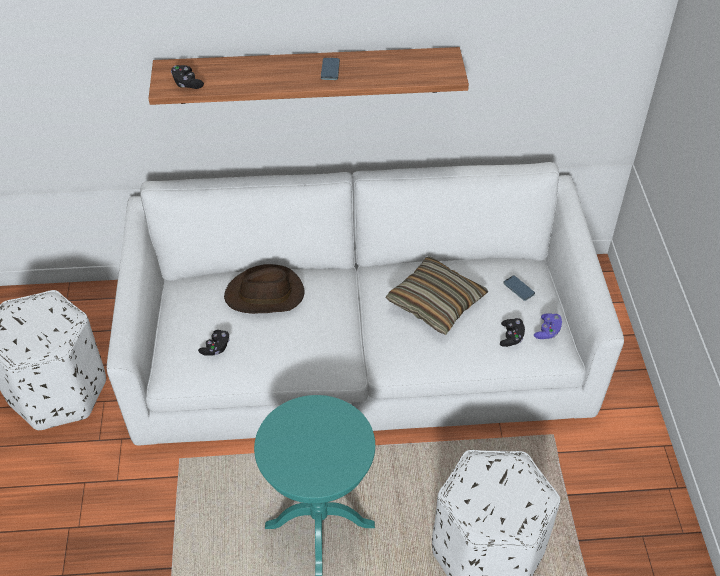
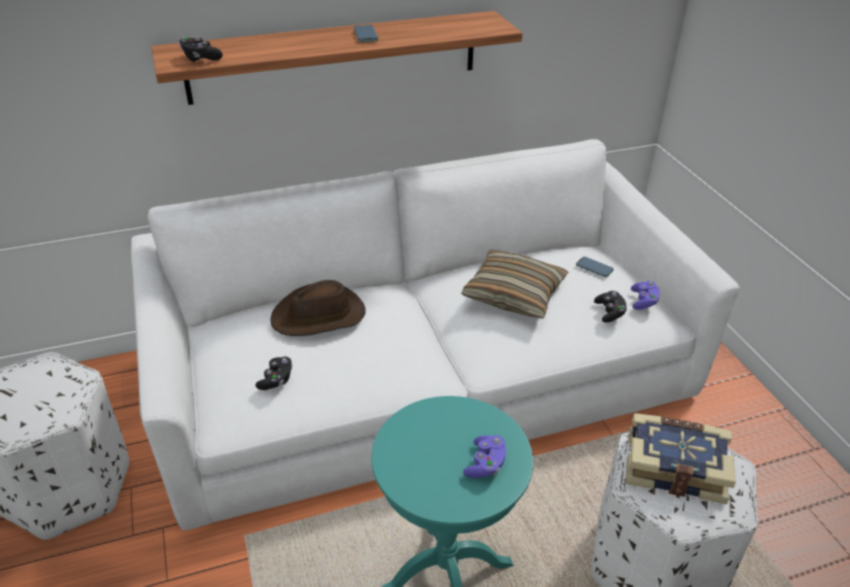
camera: 15 degrees left, 10 degrees down
none -> purple game controller [463,435,506,478]
none -> book [626,413,736,504]

